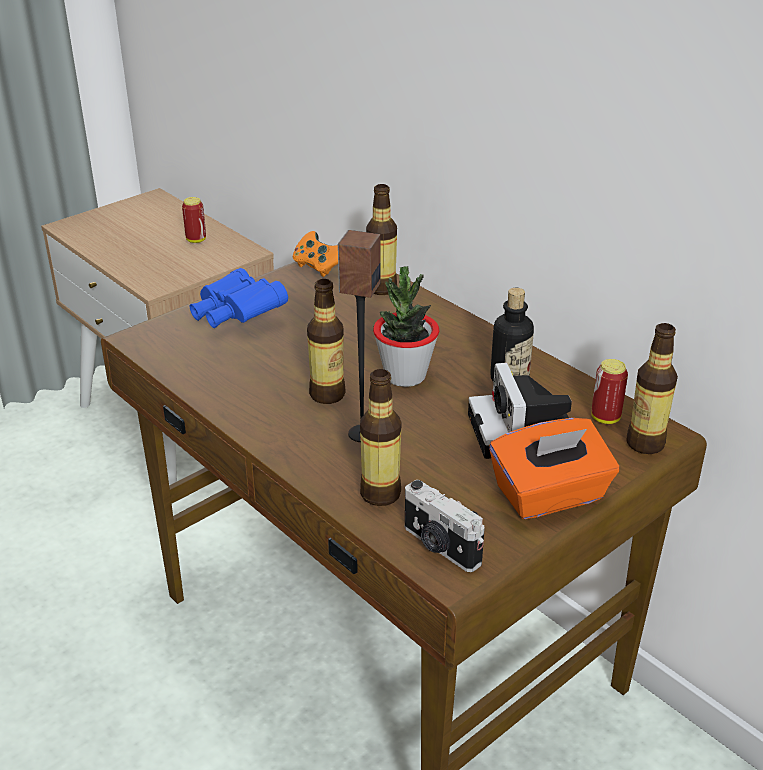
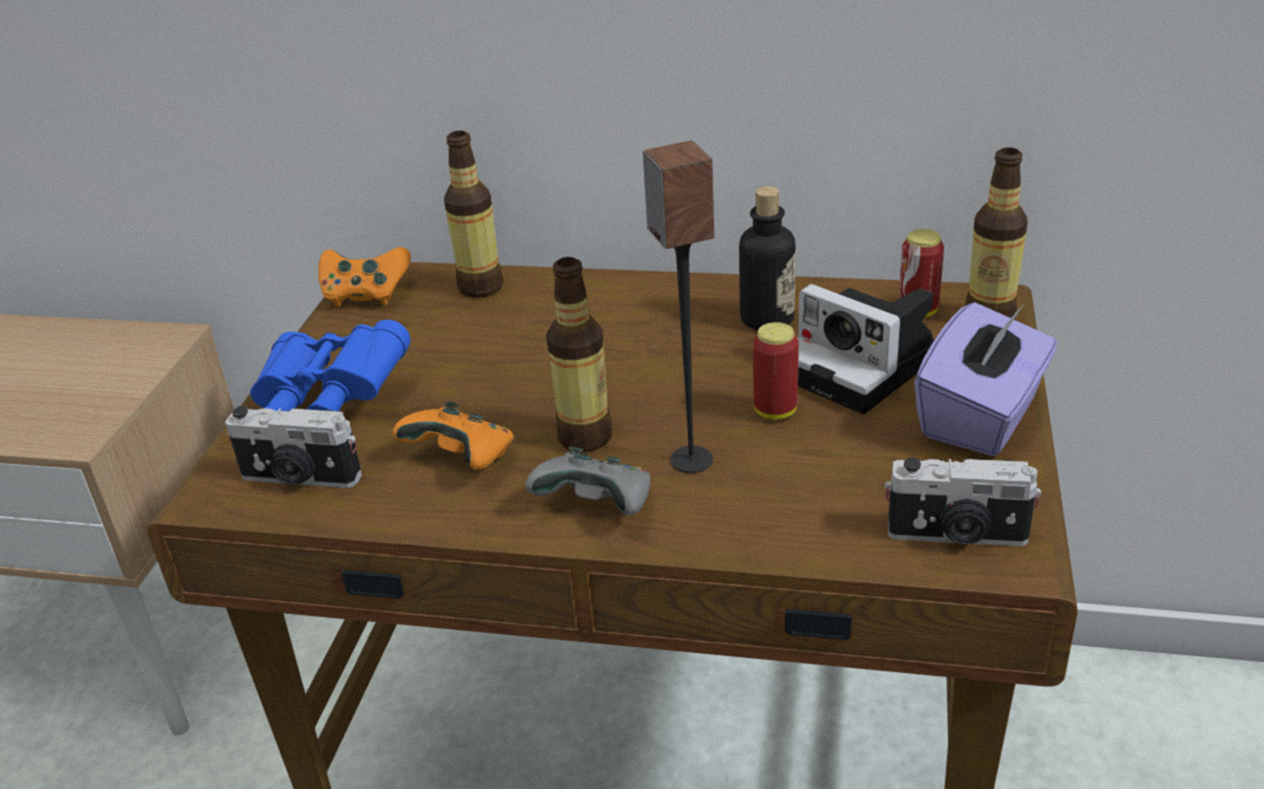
camera: 35 degrees left, 0 degrees up
can [182,197,206,243] -> can moved to [753,322,799,420]
bottle [360,369,401,506] -> none
potted plant [373,266,439,387] -> none
orange tissue box [489,418,619,519] -> purple tissue box [914,302,1057,456]
none -> camera [225,406,362,488]
none -> orange game controller [393,401,514,470]
none -> grey game controller [525,447,651,515]

